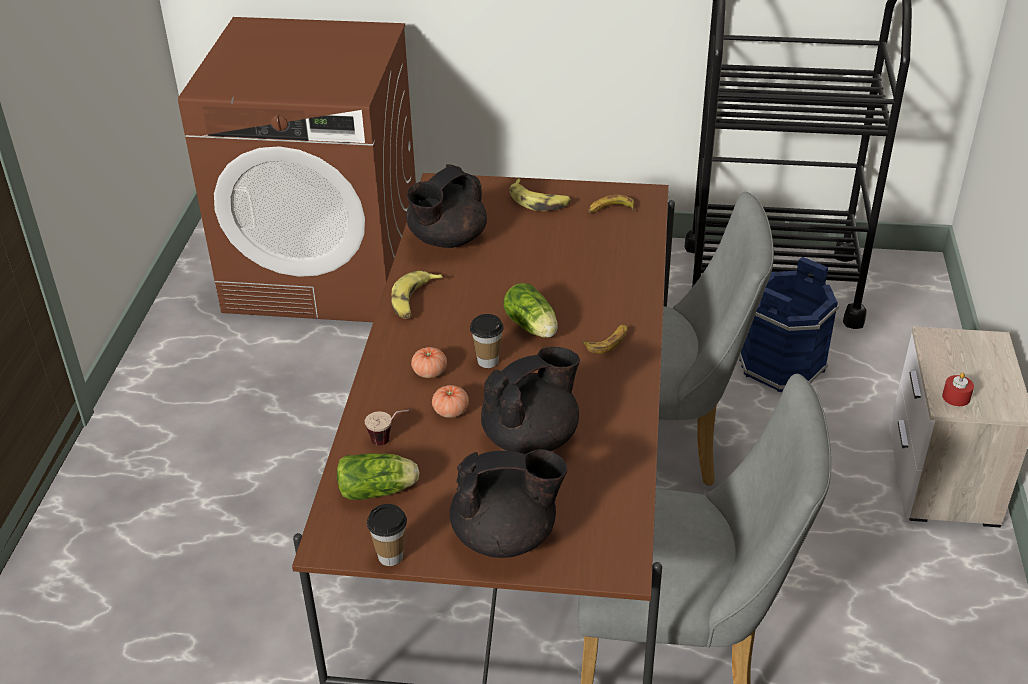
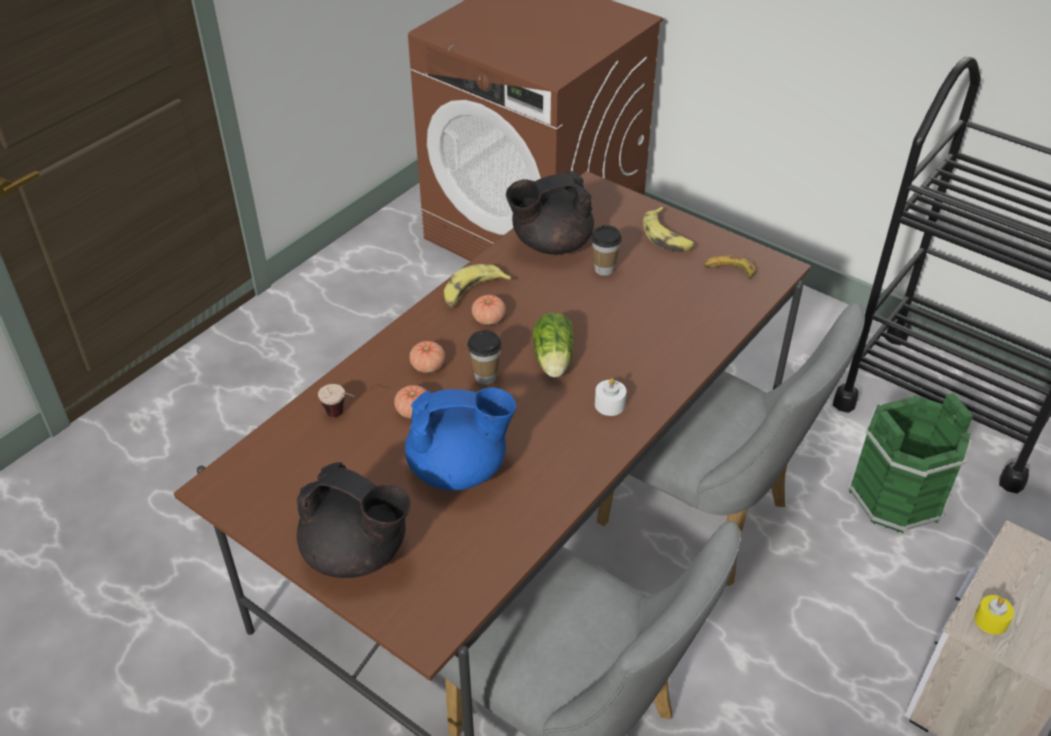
camera: 30 degrees right, 5 degrees up
lettuce [337,453,419,500] -> none
cup [367,504,407,566] -> cup moved to [591,225,622,276]
black teapot [481,347,580,454] -> blue teapot [405,387,516,491]
banana [582,324,627,354] -> white candle [595,378,626,416]
blue bucket [739,257,839,393] -> green bucket [848,393,973,533]
red candle [942,372,974,406] -> yellow candle [974,595,1014,635]
none -> tomato [472,295,506,325]

